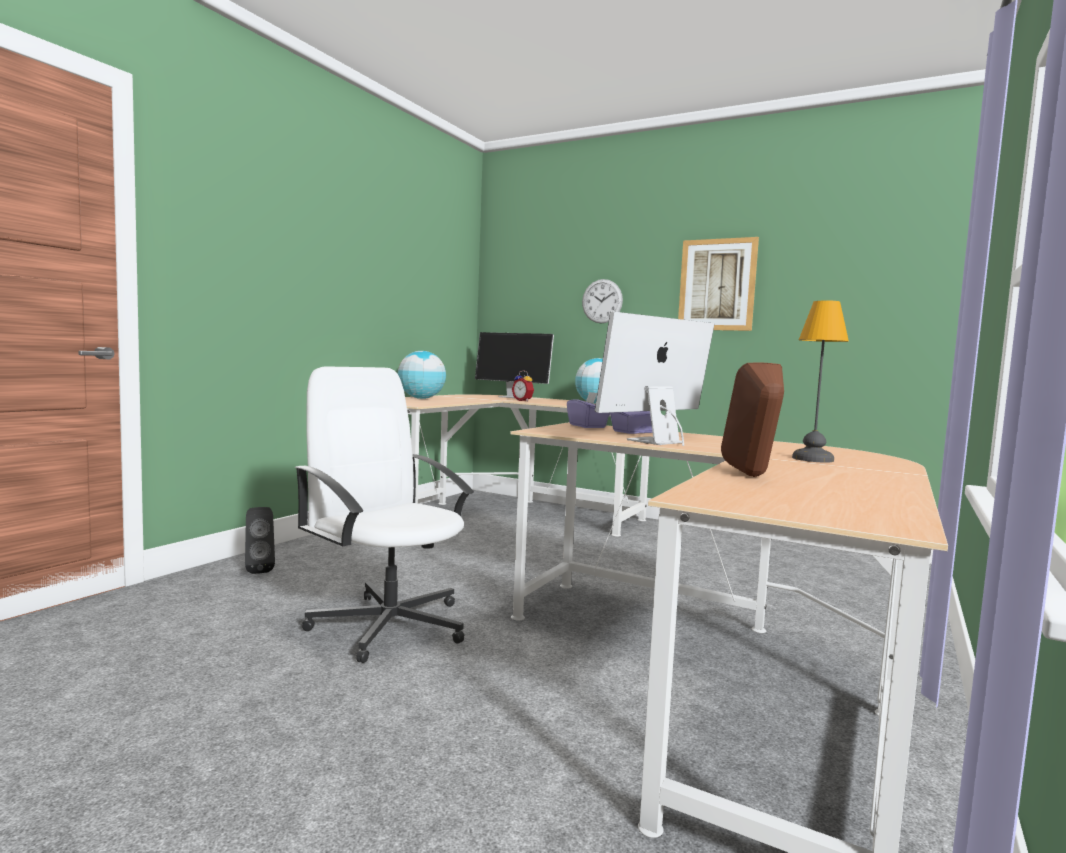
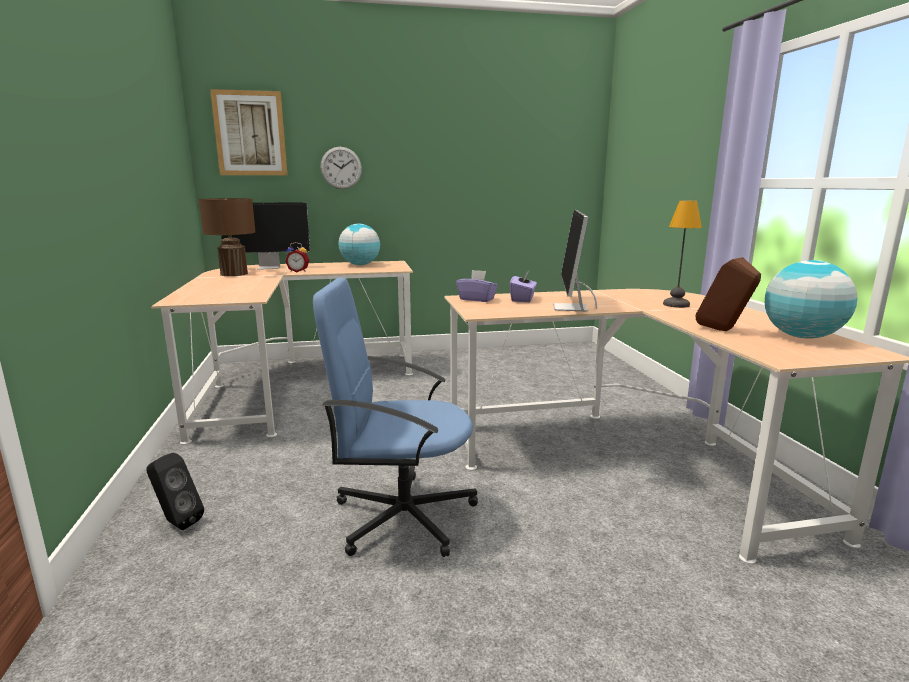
camera: 40 degrees left, 10 degrees up
white office chair [294,367,474,663] -> blue office chair [313,277,478,557]
globe [398,351,446,399] -> globe moved to [765,260,857,339]
picture [678,237,759,331] -> picture moved to [210,89,287,175]
none -> brown table lamp [199,198,255,276]

